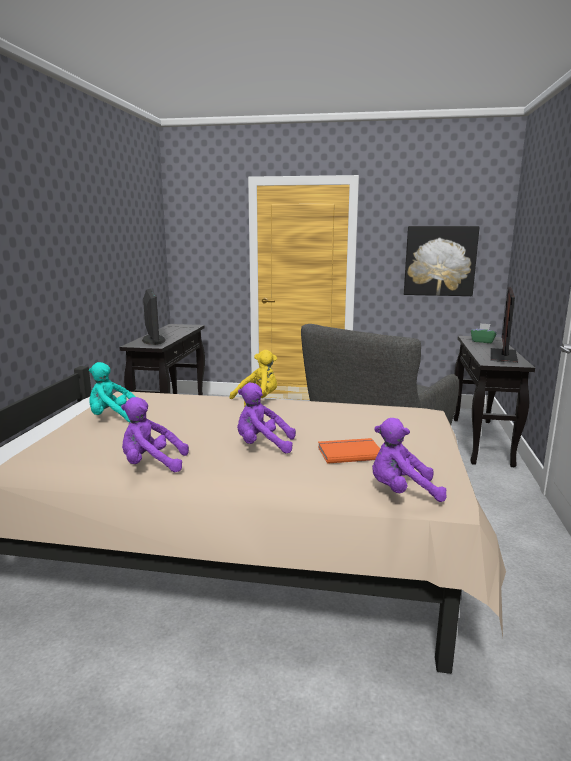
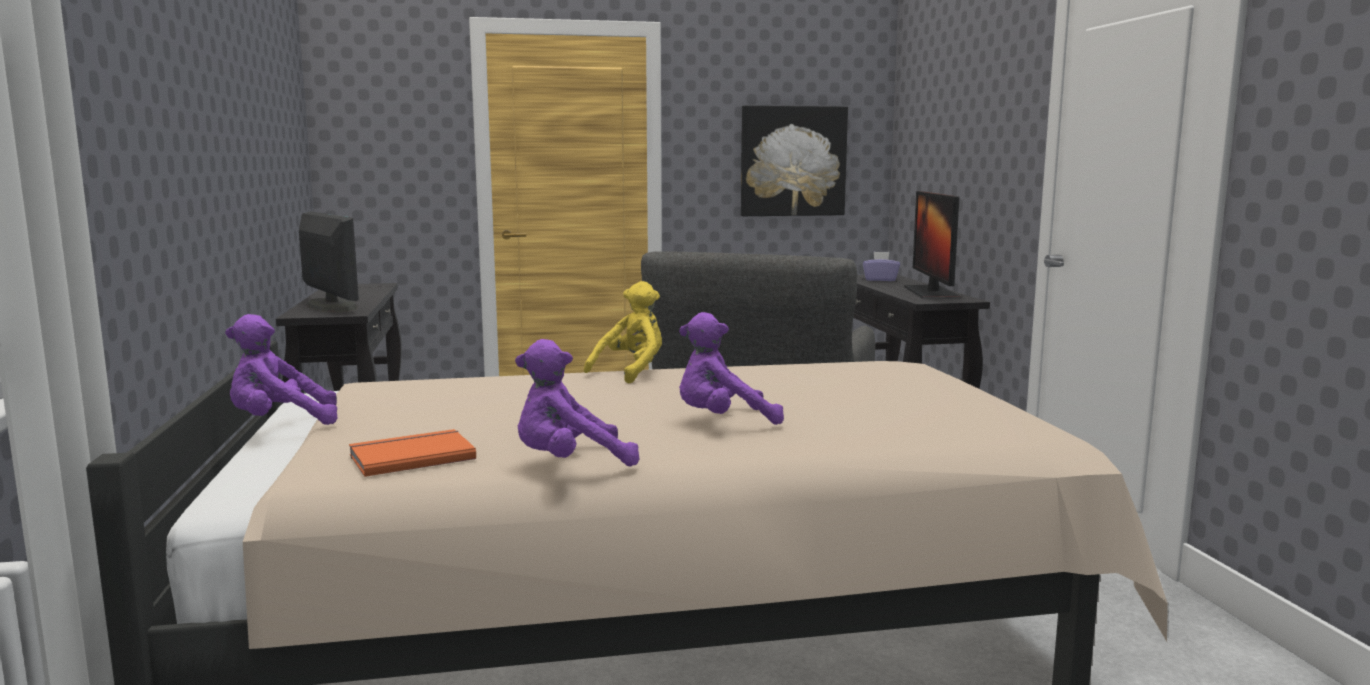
camera: 20 degrees left, 5 degrees down
turquoise plush toy [89,362,136,422] -> none
orange book [318,438,380,464] -> orange book moved to [349,429,476,477]
purple plush toy [372,418,447,502] -> purple plush toy moved to [225,314,338,425]
green tissue box [471,323,497,343] -> purple tissue box [863,252,900,281]

